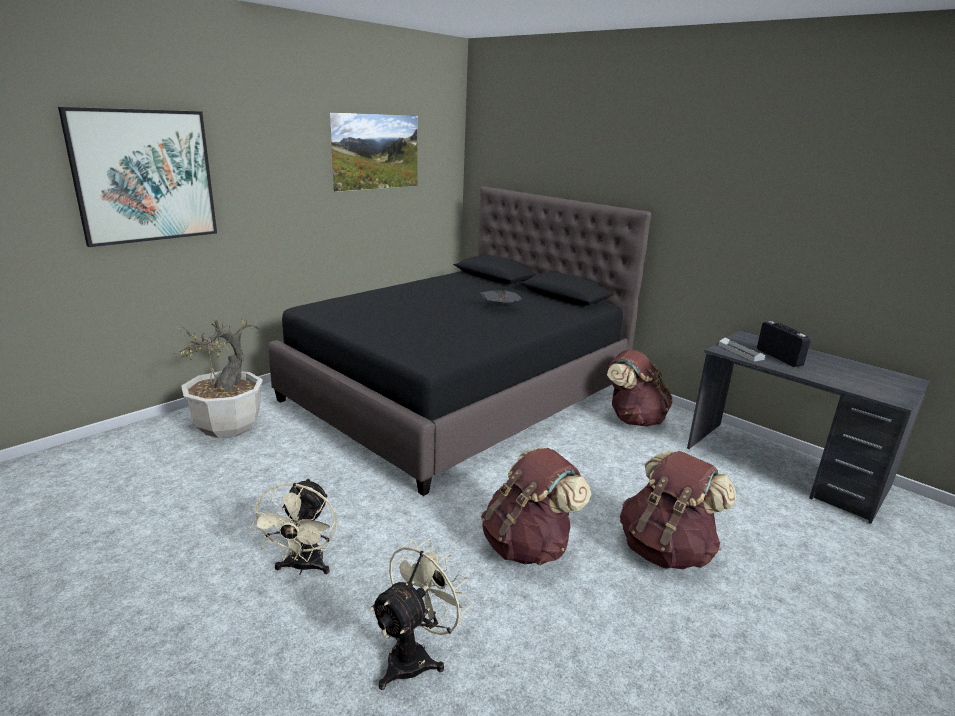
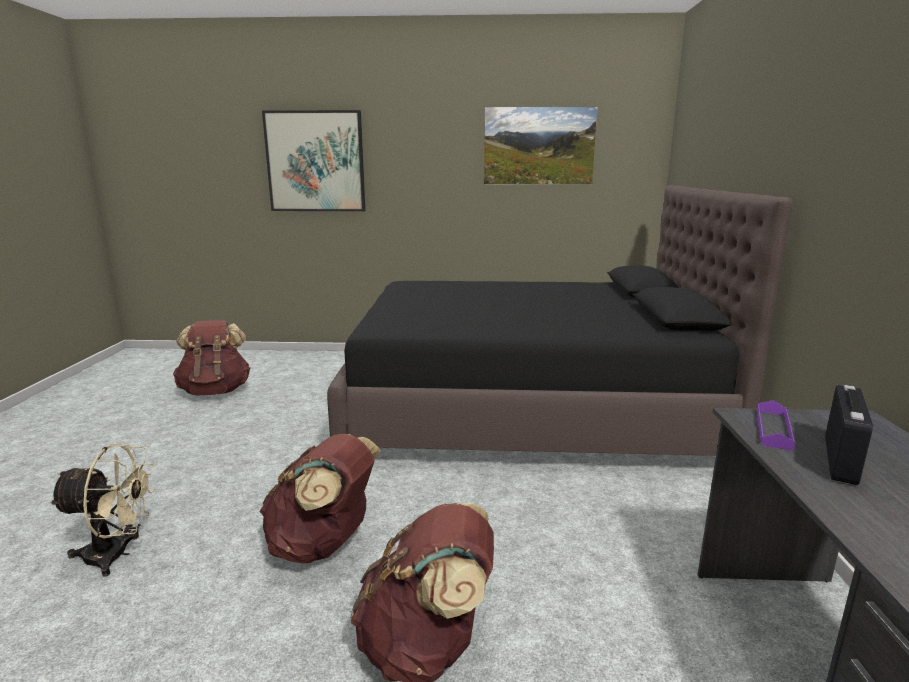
camera: 50 degrees right, 5 degrees down
potted plant [174,318,263,438] -> none
beige fan [250,478,337,575] -> none
newspaper [480,290,522,303] -> none
brown backpack [607,349,673,427] -> brown backpack moved to [173,320,251,395]
grey tray [719,337,765,362] -> purple tray [757,400,795,451]

